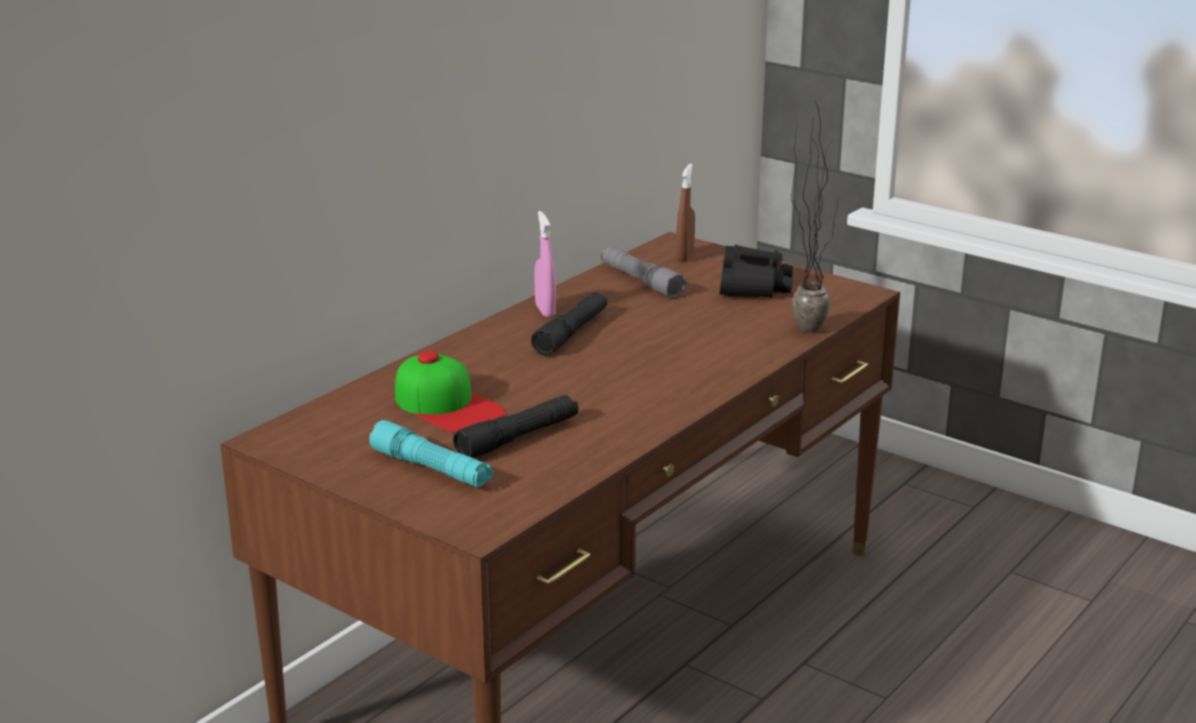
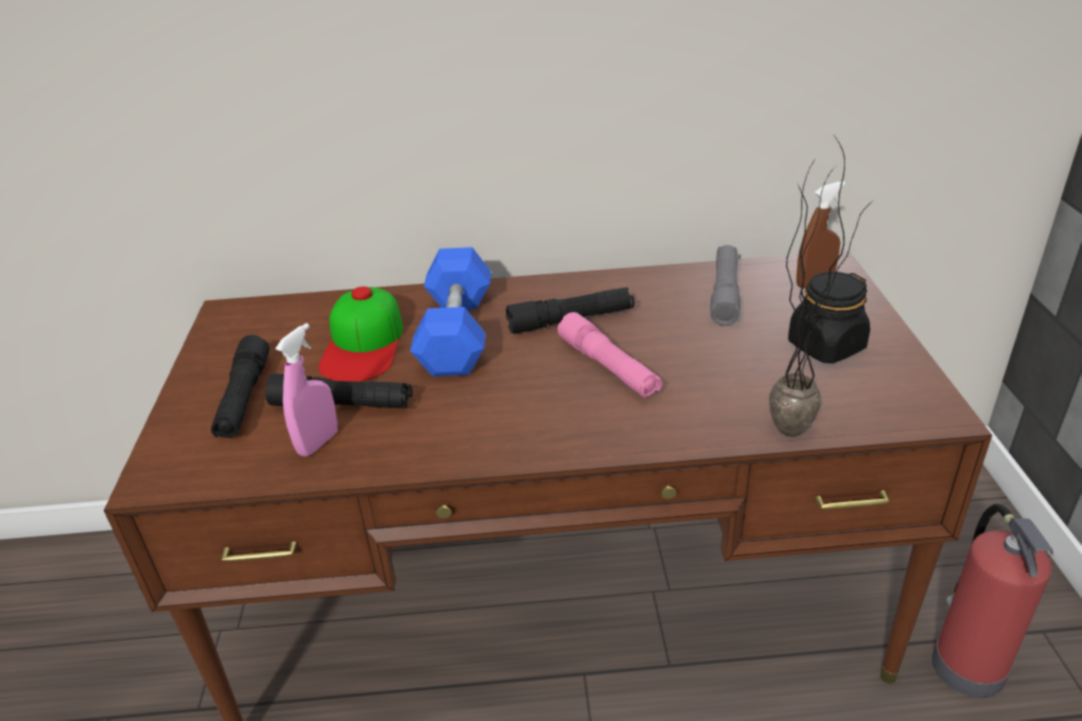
camera: 50 degrees right, 10 degrees up
turquoise flashlight [369,420,493,488] -> black flashlight [211,335,270,438]
pink spray bottle [534,211,556,317] -> pink spray bottle moved to [275,323,338,457]
black binoculars [720,245,793,298] -> black jar [788,272,870,363]
none -> blue dumbbell [410,247,491,377]
none -> pink flashlight [558,312,662,398]
none -> fire extinguisher [932,504,1053,698]

